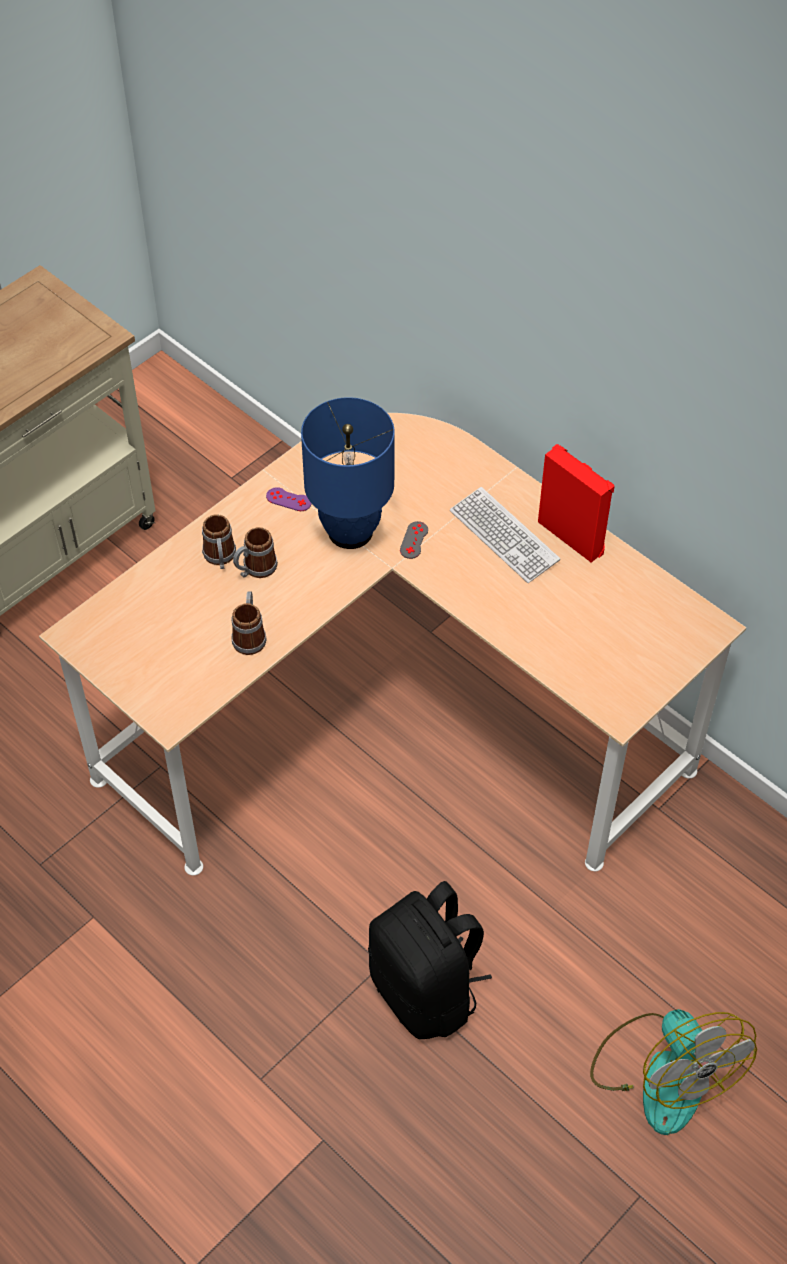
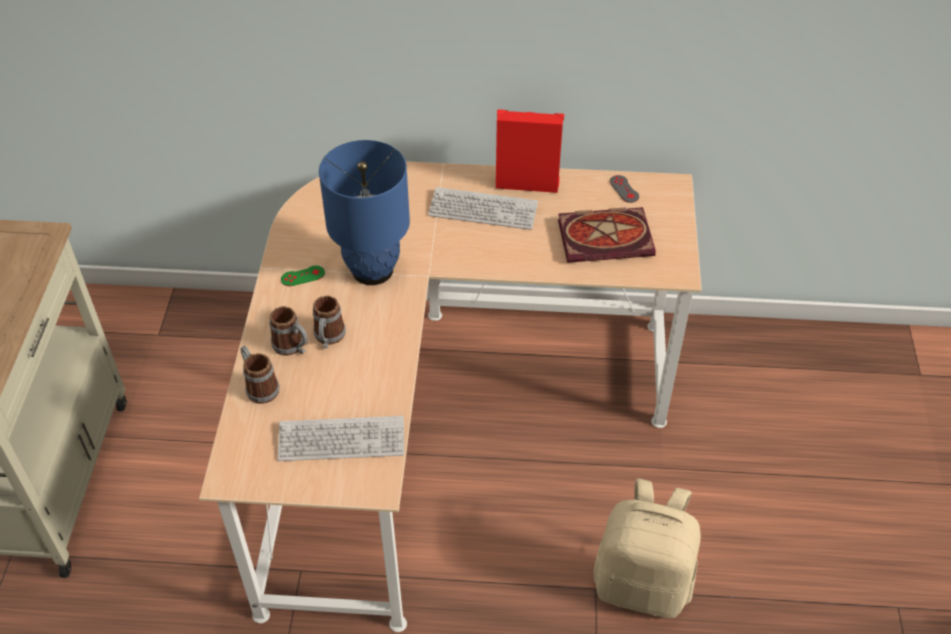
camera: 40 degrees left, 5 degrees down
mug [231,591,267,655] -> mug moved to [241,346,279,404]
purple game controller [266,487,311,511] -> green game controller [281,265,325,286]
black backpack [368,881,492,1039] -> beige backpack [594,479,701,618]
grey game controller [400,521,428,559] -> grey game controller moved to [610,175,639,203]
fan [590,1009,757,1135] -> none
none -> keyboard [278,416,404,461]
none -> book [558,207,656,263]

